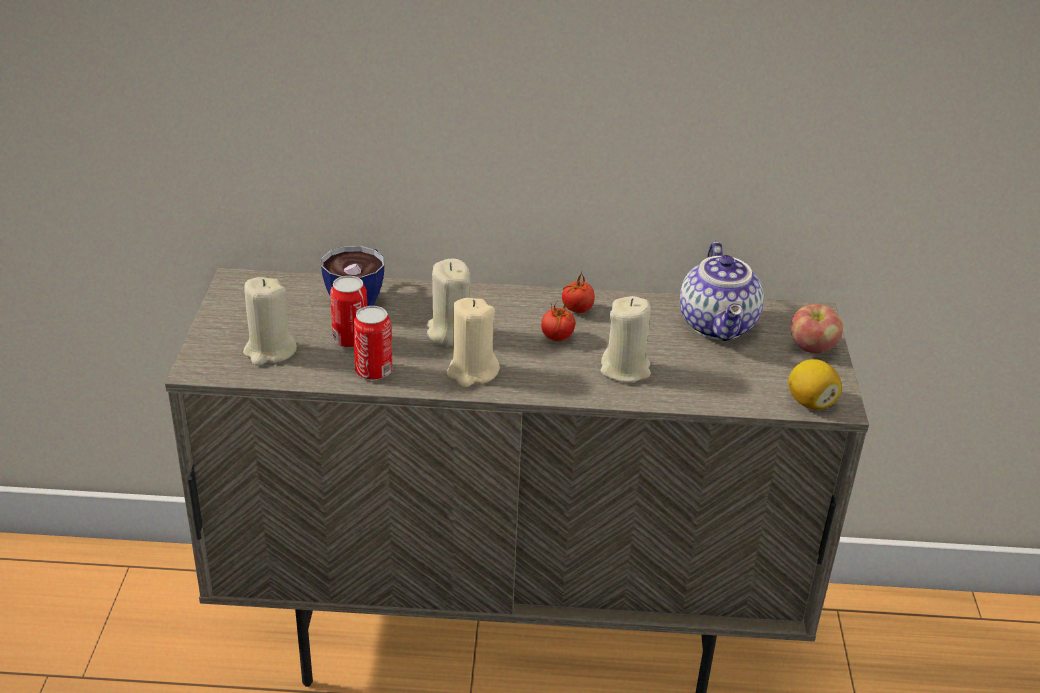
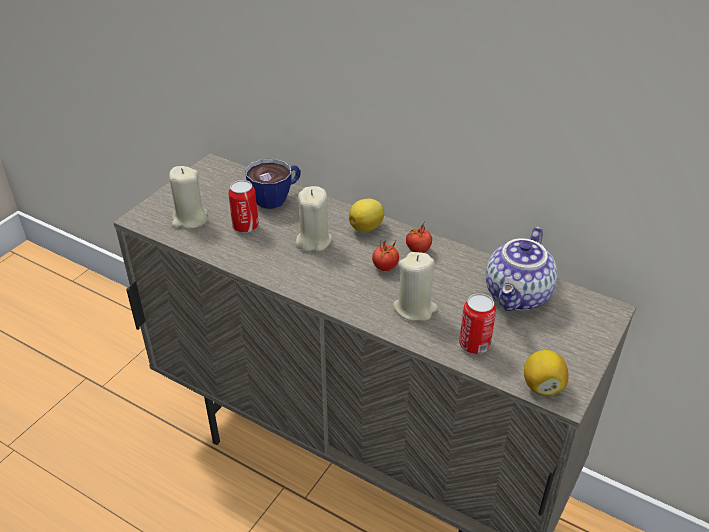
camera: 30 degrees right, 5 degrees up
can [353,306,392,380] -> can moved to [459,293,496,354]
beige candle [447,298,500,387] -> none
apple [791,304,843,353] -> none
none -> lemon [349,199,384,233]

